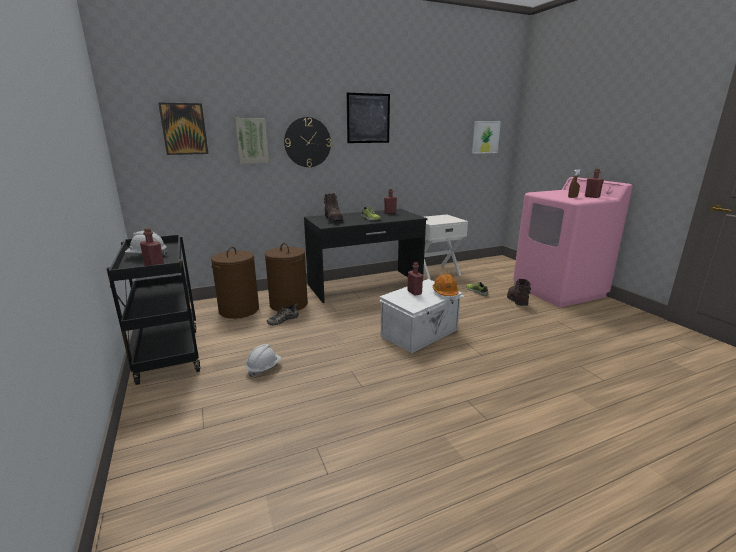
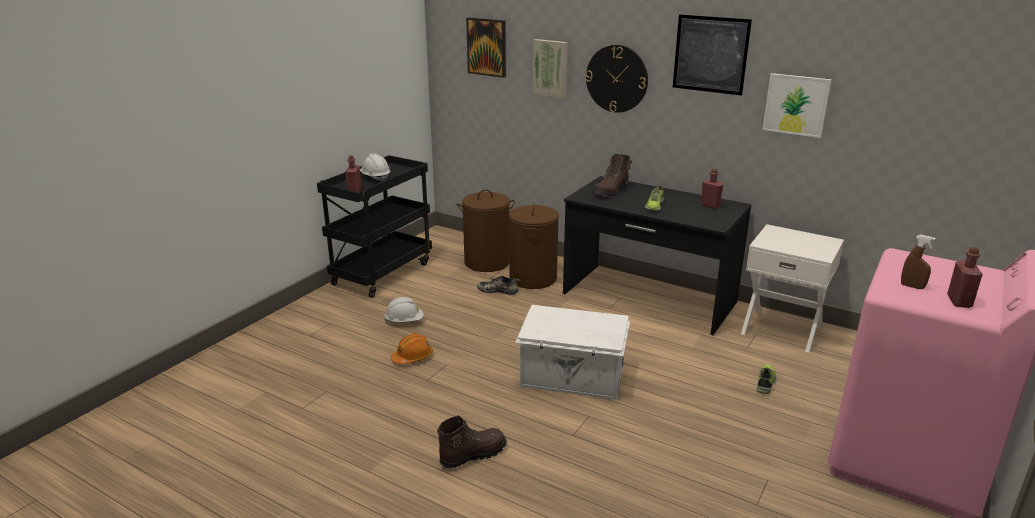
camera: 55 degrees right, 5 degrees up
red bottle [407,262,423,296] -> none
orange hard hat [433,274,459,296] -> orange hard hat moved to [391,334,433,364]
picture [472,121,501,154] -> picture moved to [762,73,832,138]
brown boot [507,279,531,306] -> brown boot moved to [437,415,507,468]

